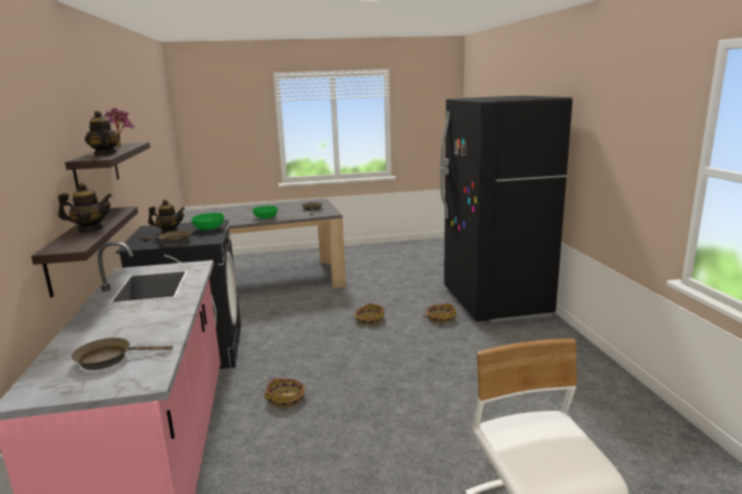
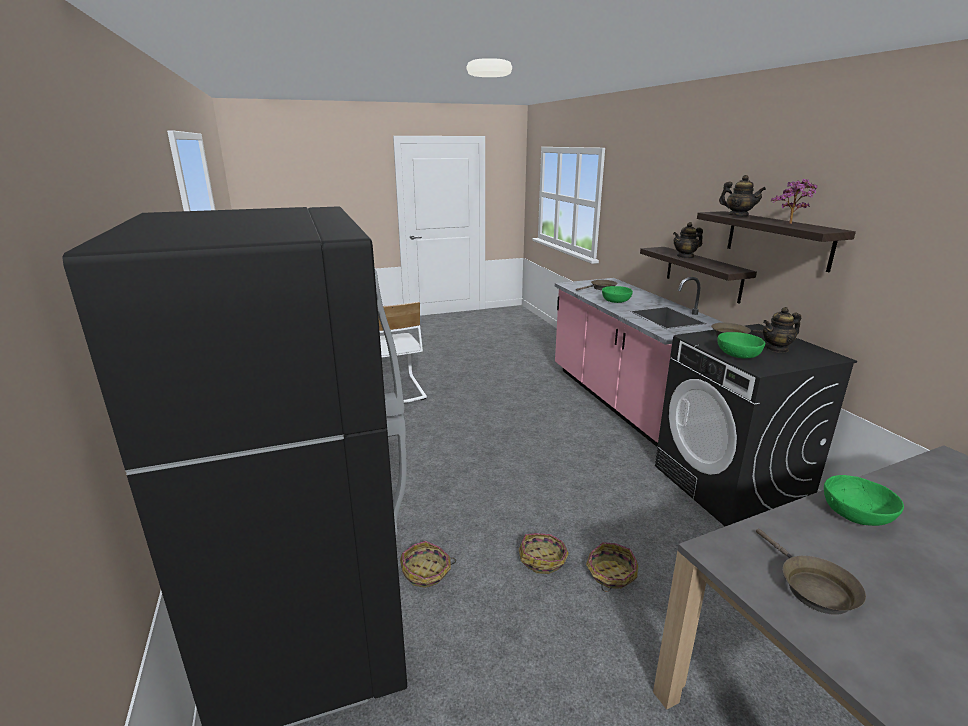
camera: 170 degrees right, 5 degrees up
basket [264,378,305,408] -> basket moved to [586,542,638,592]
none -> green bowl [602,286,633,303]

